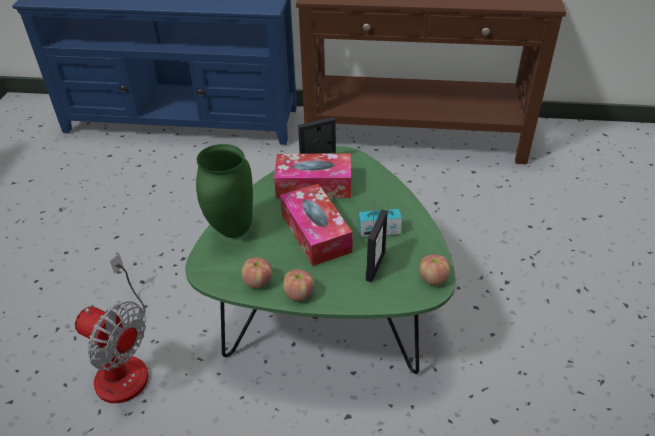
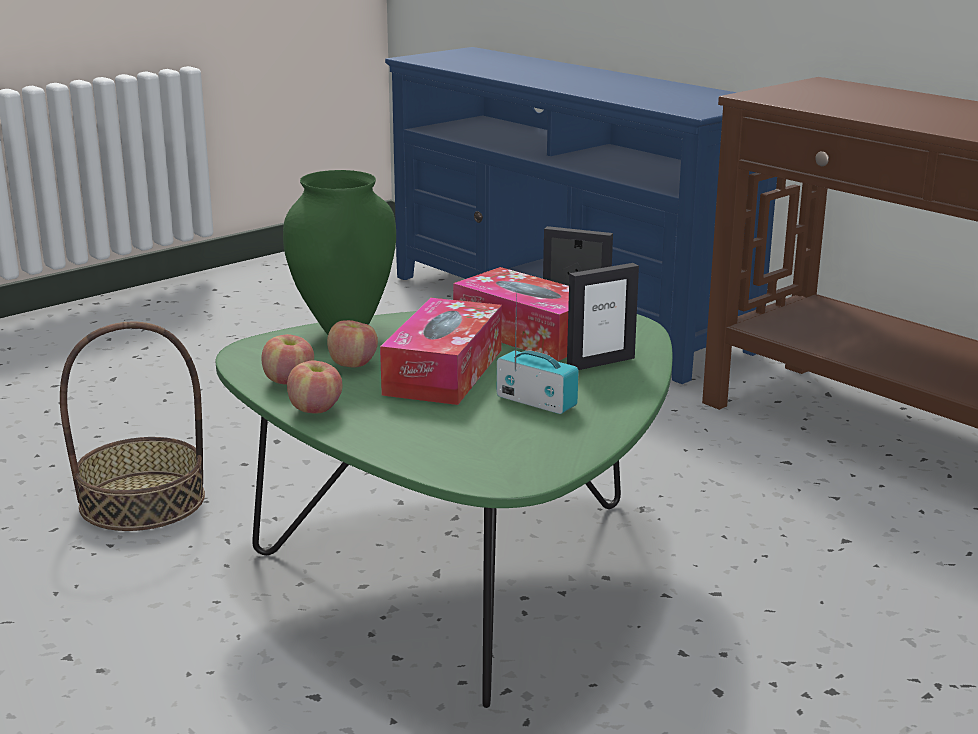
camera: 40 degrees right, 20 degrees down
fan [75,253,148,403] -> basket [60,321,205,531]
picture frame [366,209,388,282] -> picture frame moved to [567,263,639,370]
apple [419,255,450,285] -> apple moved to [327,320,378,368]

